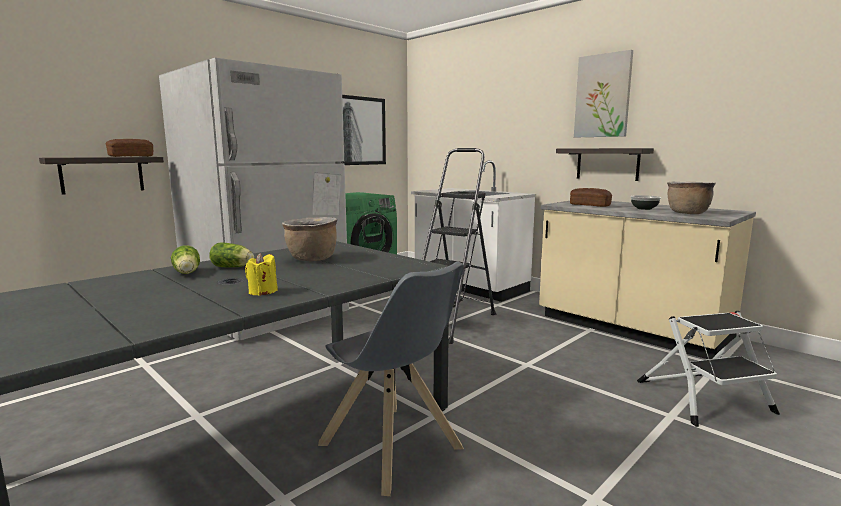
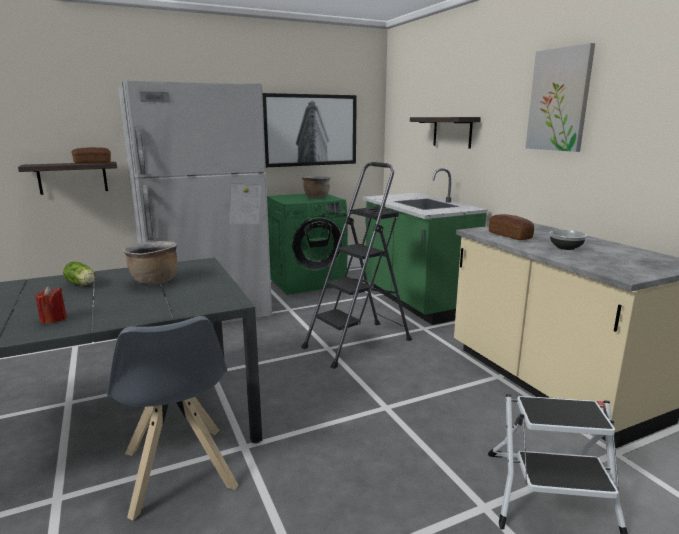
camera: 20 degrees right, 5 degrees up
lettuce [171,245,200,274] -> none
yellow candle [245,253,278,296] -> red candle [35,286,67,324]
white counter [411,160,536,302] -> green counter [362,168,488,325]
shelf [556,148,654,181] -> shelf moved to [410,117,481,149]
brown cooking pot [667,182,716,214] -> brown cooking pot moved to [302,176,330,199]

